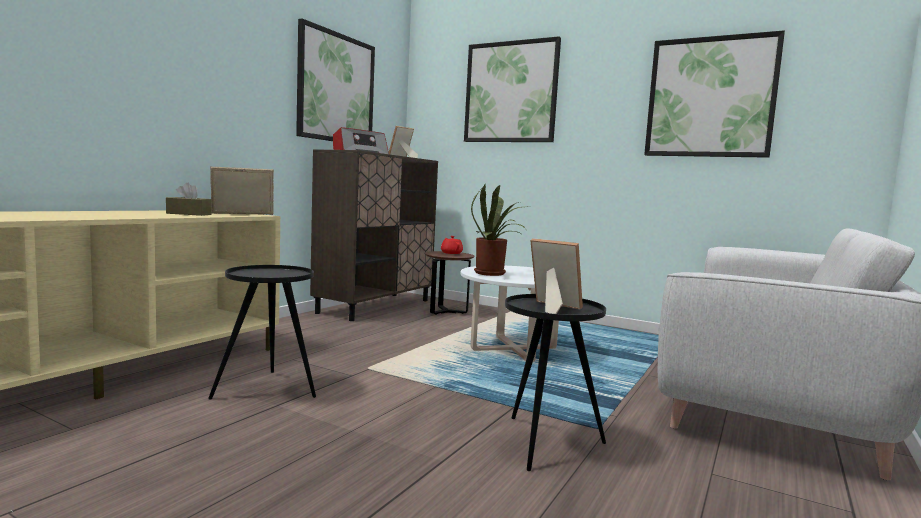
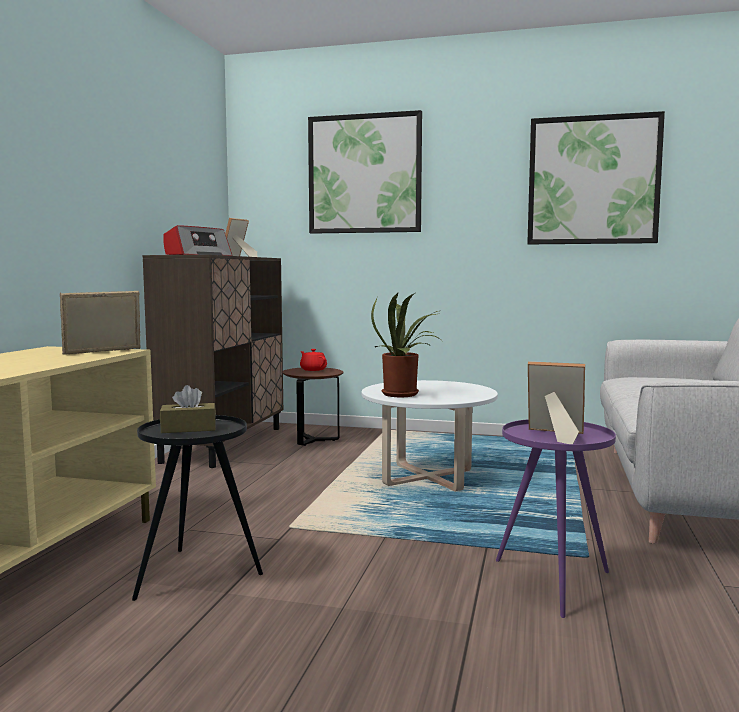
camera: 15 degrees left, 0 degrees up
brown tissue box [166,183,211,216] -> brown tissue box moved to [160,385,216,433]
picture [296,18,375,141] -> none
black side table [505,294,606,471] -> purple side table [496,419,616,618]

